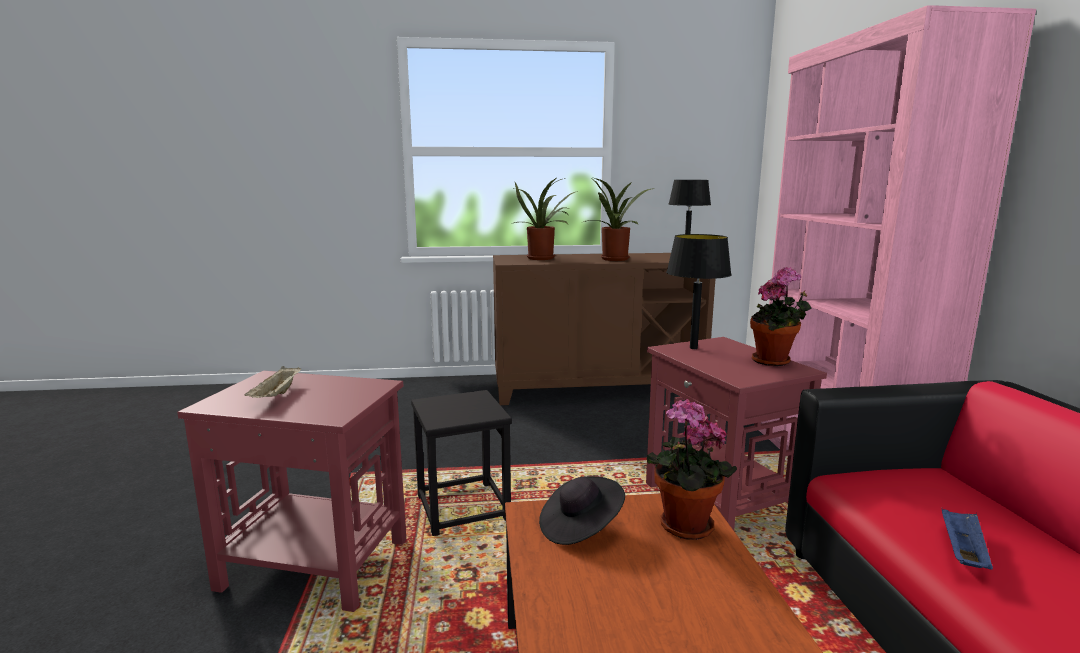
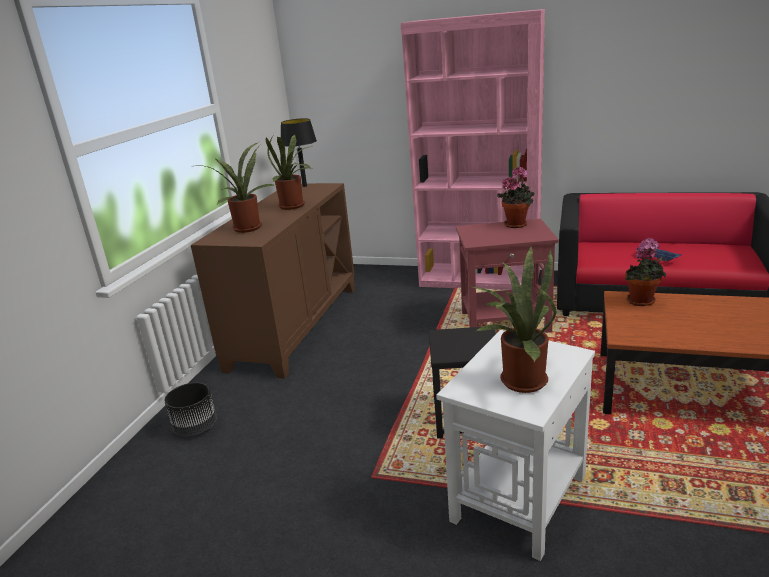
camera: 65 degrees left, 10 degrees up
red side table [177,371,406,612] -> white side table [436,330,595,561]
beige tray [244,366,301,398] -> potted plant [473,247,557,393]
black hat [539,476,625,545] -> none
black table lamp [666,234,732,349] -> none
none -> black planter [165,383,217,436]

